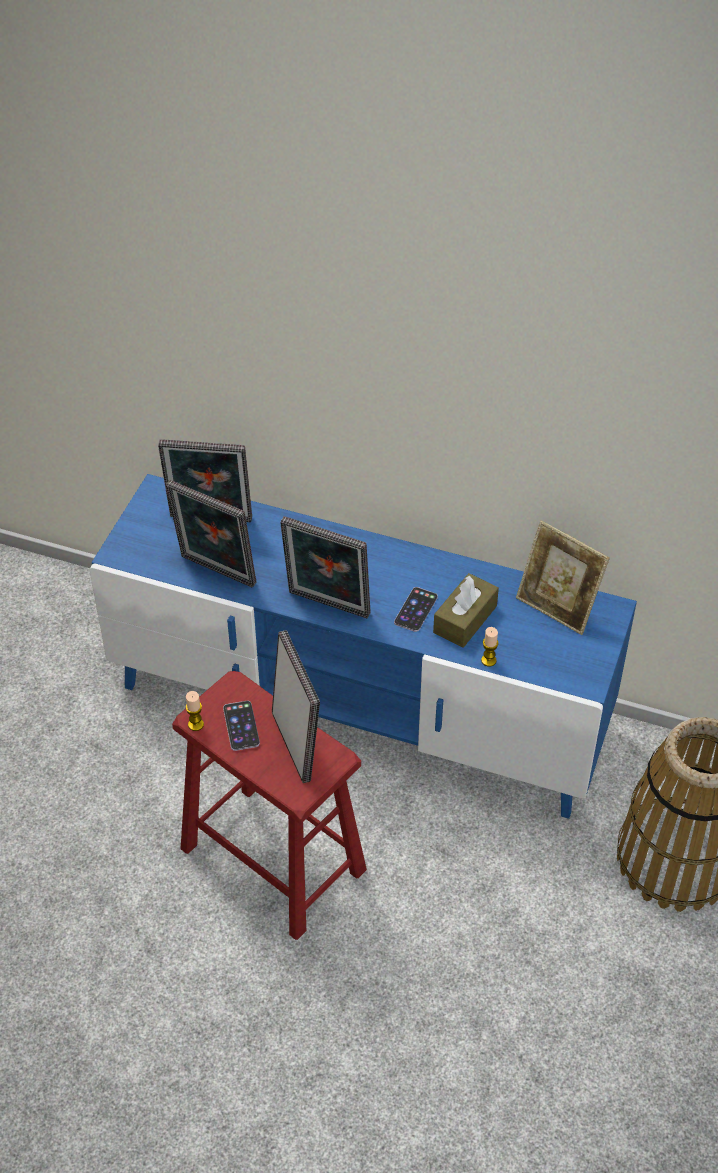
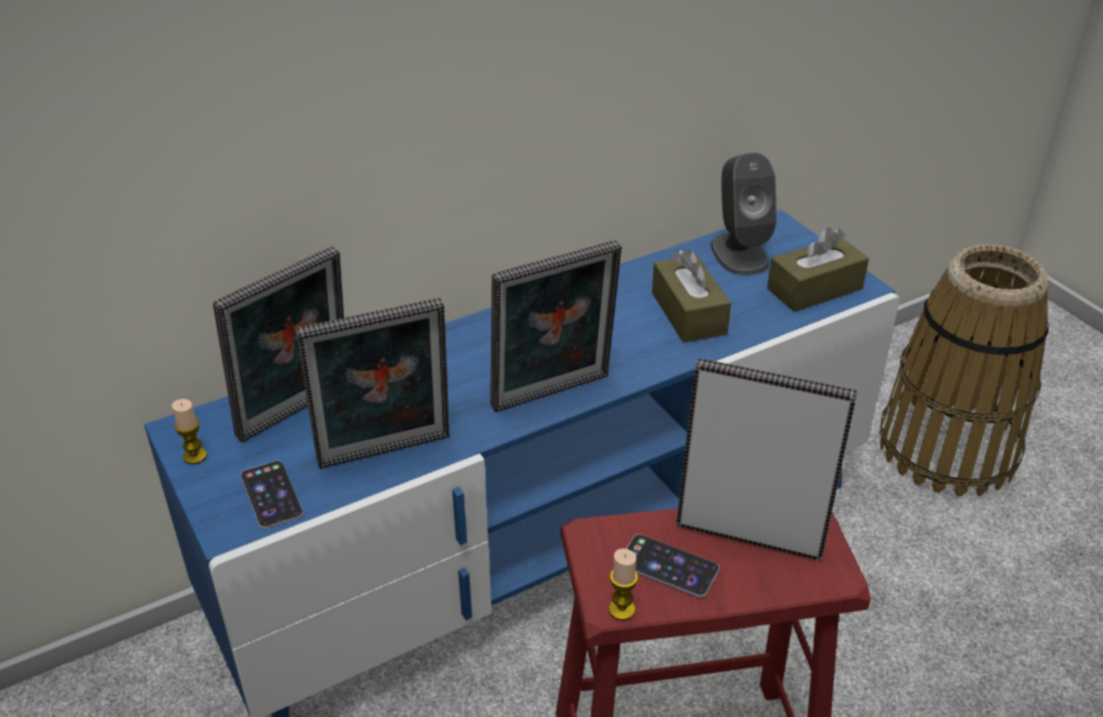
camera: 50 degrees left, 10 degrees down
phone [394,587,438,632] -> phone moved to [241,460,303,529]
candle [481,627,499,667] -> candle moved to [172,399,207,464]
picture frame [516,521,610,635] -> grey speaker [711,152,777,275]
none -> brown tissue box [767,228,869,312]

